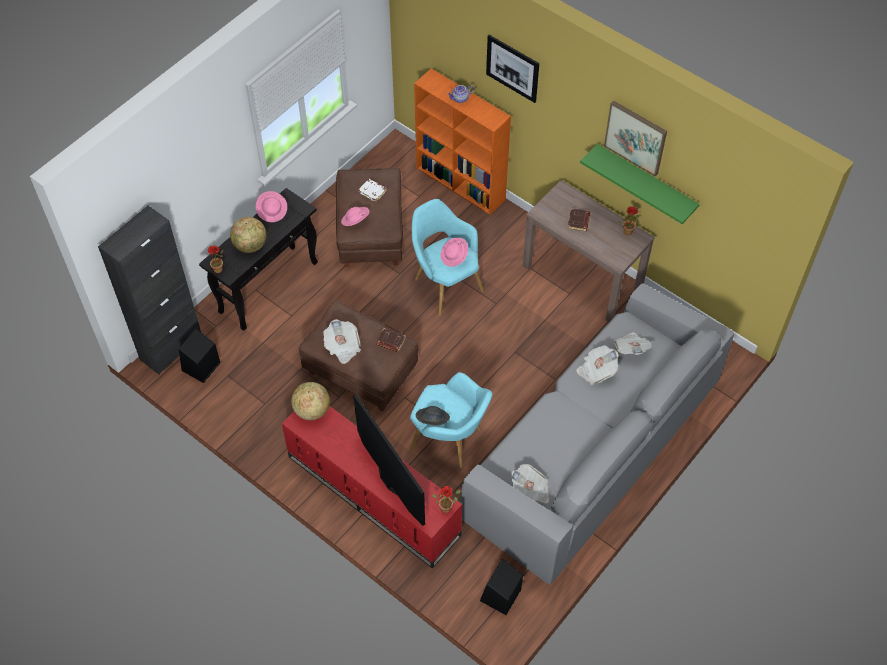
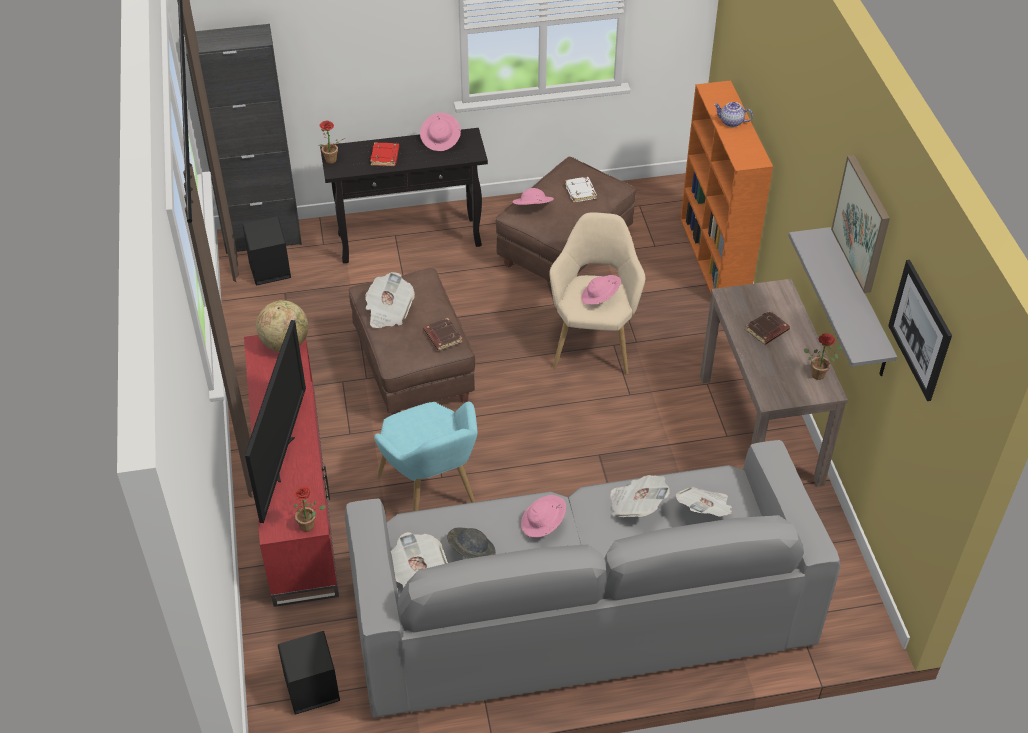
camera: 40 degrees right, 10 degrees down
globe [230,217,266,253] -> red book [370,142,399,166]
turquoise armchair [412,199,484,316] -> beige armchair [549,212,645,375]
grey hat [416,406,450,426] -> grey hat moved to [447,527,496,558]
picture [486,35,539,103] -> picture moved to [888,260,952,401]
green shelf [580,144,700,224] -> grey shelf [788,227,897,376]
none -> pink hat [521,495,566,538]

